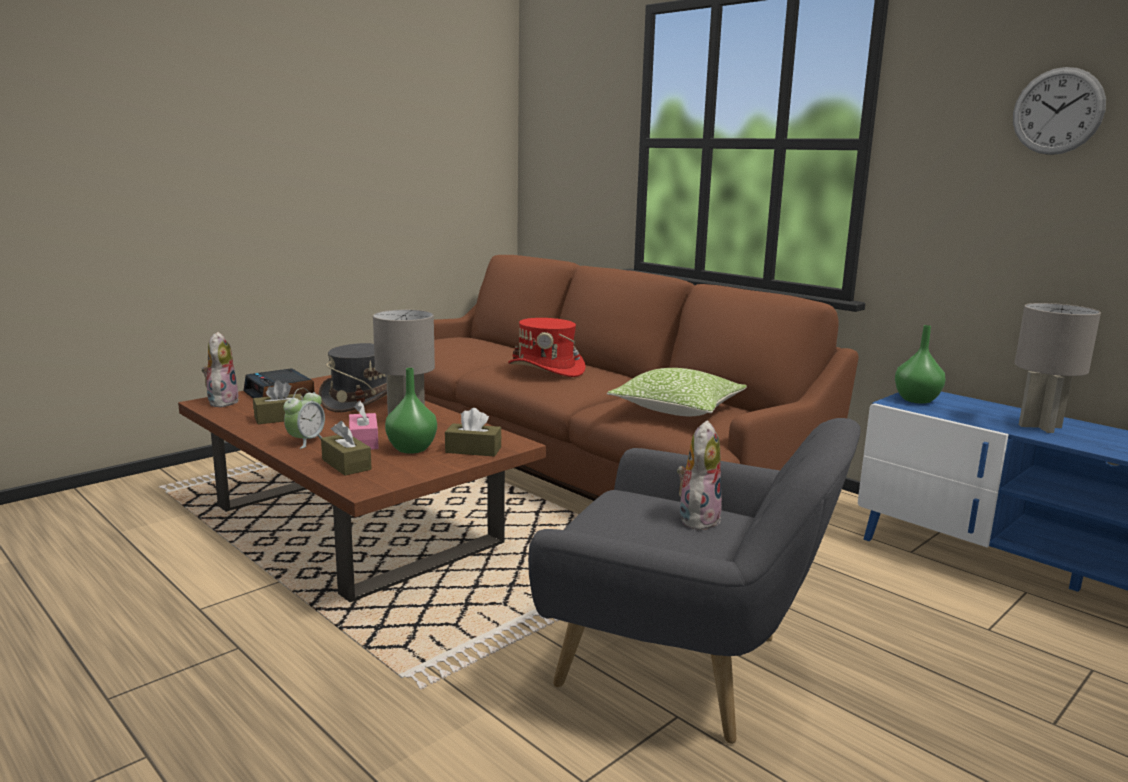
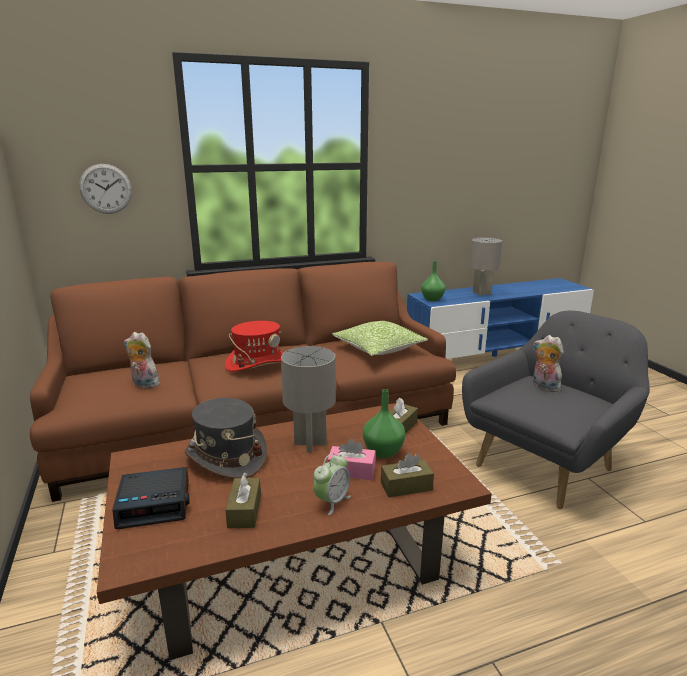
camera: 65 degrees left, 5 degrees up
plush toy [202,332,239,407] -> plush toy moved to [124,332,160,388]
alarm clock [283,388,325,449] -> alarm clock turned 75 degrees clockwise [313,453,351,515]
wall clock [1013,67,1106,155] -> wall clock moved to [79,164,132,214]

